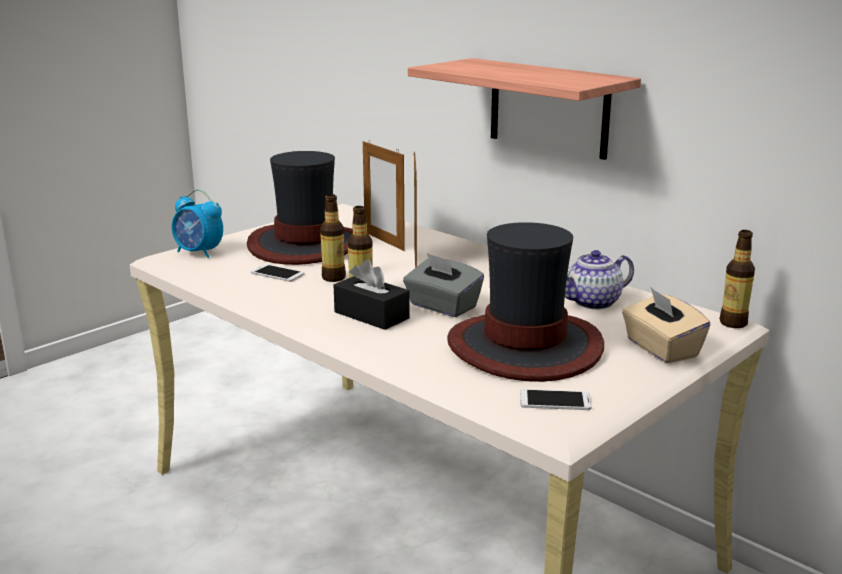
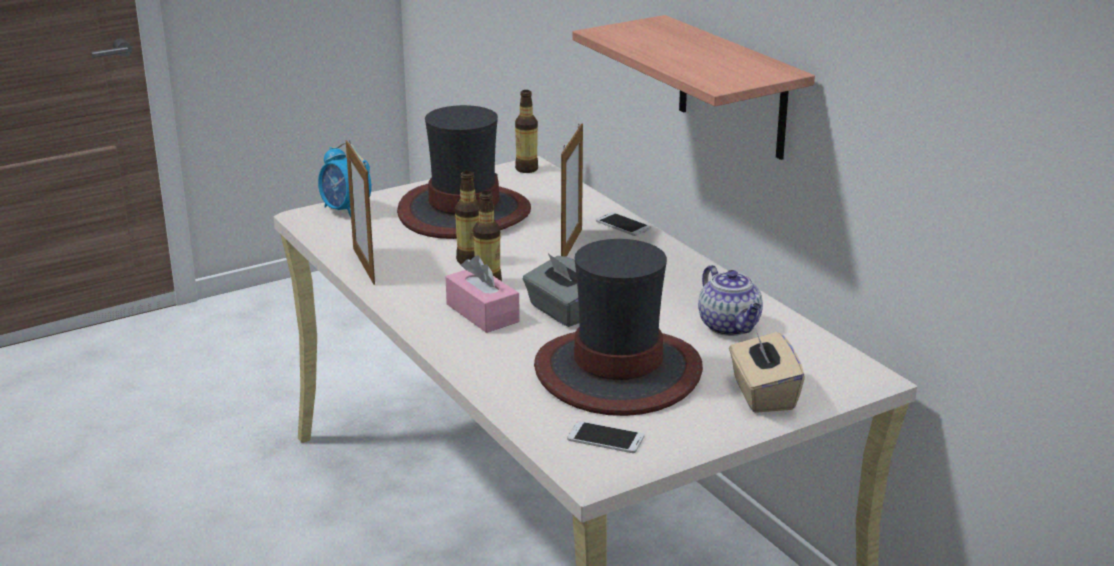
camera: 15 degrees right, 5 degrees up
phone [251,264,305,282] -> phone moved to [596,212,651,236]
black tissue box [334,260,410,330] -> pink tissue box [446,255,520,333]
picture frame [363,140,405,251] -> picture frame moved to [346,140,375,285]
teapot [565,250,634,310] -> teapot turned 105 degrees counterclockwise [698,265,763,336]
bottle [720,230,755,328] -> bottle moved to [515,90,538,173]

